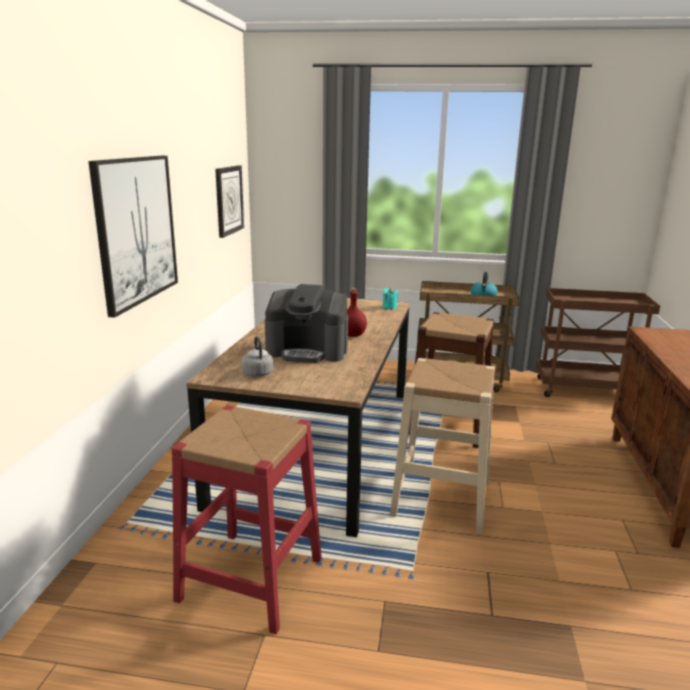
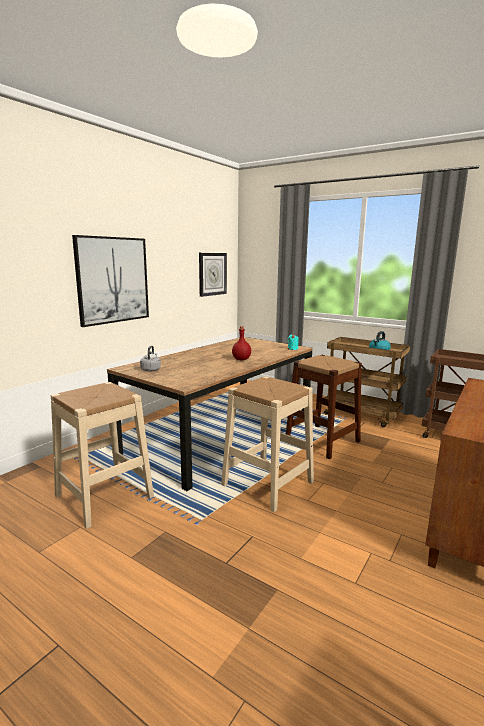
camera: 25 degrees right, 5 degrees down
red stool [172,405,322,634] -> beige stool [51,382,154,529]
coffee machine [265,284,348,363] -> none

